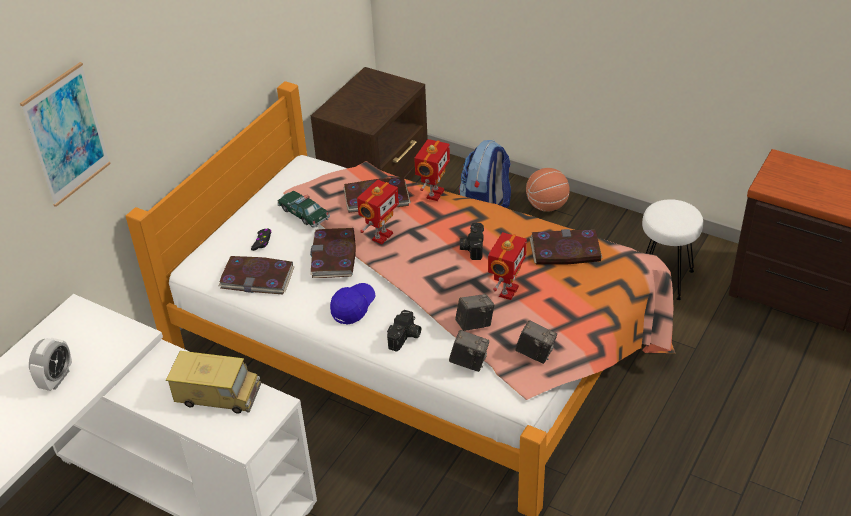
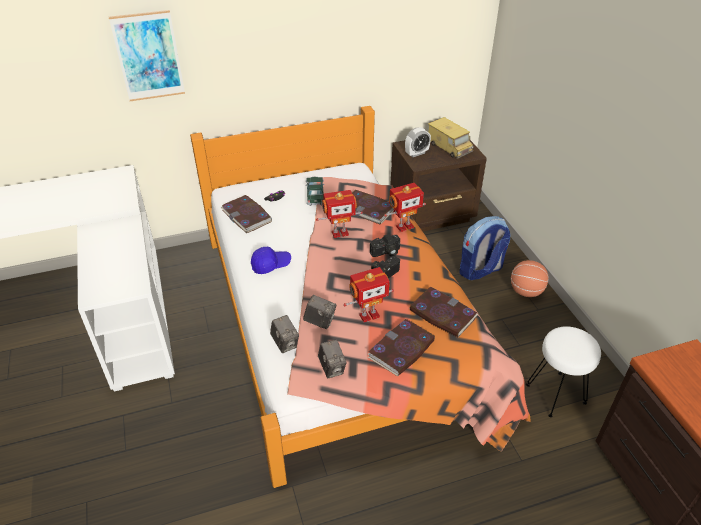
camera: 40 degrees right, 0 degrees up
alarm clock [29,338,72,391] -> alarm clock moved to [405,127,431,157]
toy truck [166,351,261,414] -> toy truck moved to [428,117,474,159]
book [310,228,356,278] -> book moved to [368,319,435,376]
camera [387,310,421,352] -> camera moved to [370,234,400,257]

